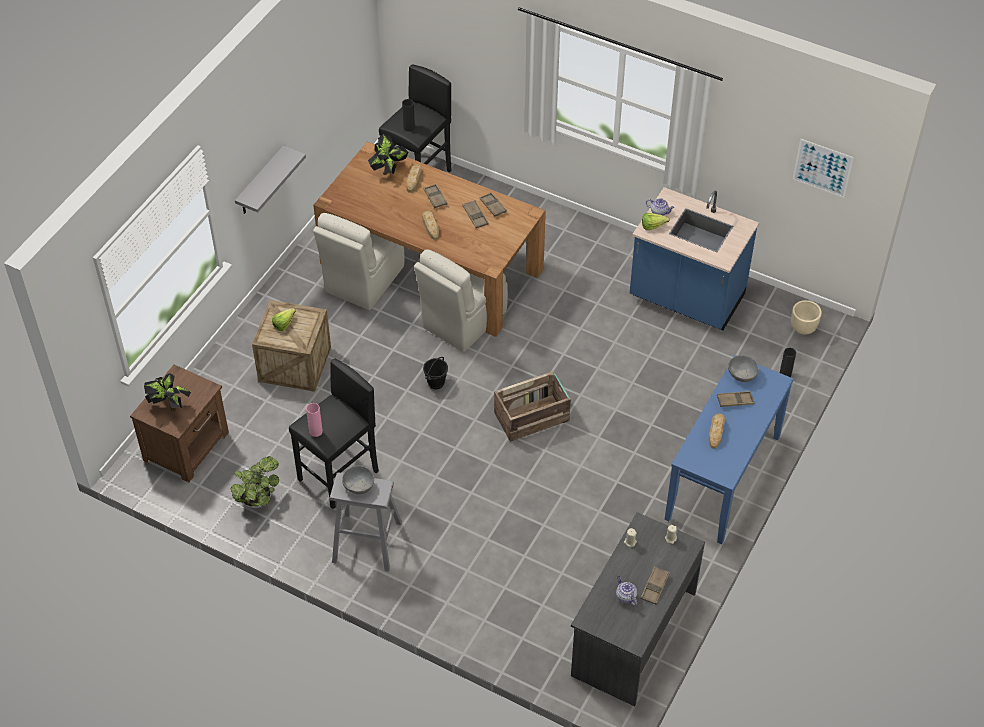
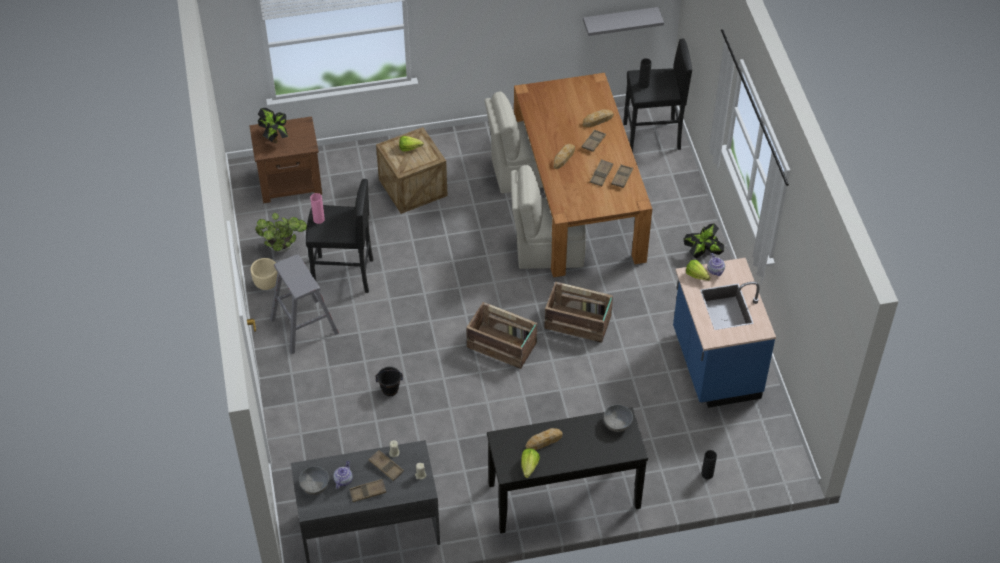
camera: 50 degrees right, 0 degrees up
grey shelf [235,145,306,214] -> grey shelf moved to [583,7,664,36]
grey bowl [342,466,374,494] -> grey bowl moved to [299,466,329,495]
potted plant [368,134,408,175] -> potted plant moved to [683,223,724,258]
black bucket [423,357,448,389] -> black bucket moved to [376,367,403,396]
blue console table [665,355,793,544] -> black console table [487,408,648,534]
brown tray [717,391,755,407] -> brown tray moved to [369,450,404,481]
beige planter [791,300,822,335] -> beige planter moved to [250,258,278,290]
picture [793,139,854,198] -> none
none -> lettuce [521,448,540,478]
none -> crate [544,282,613,343]

